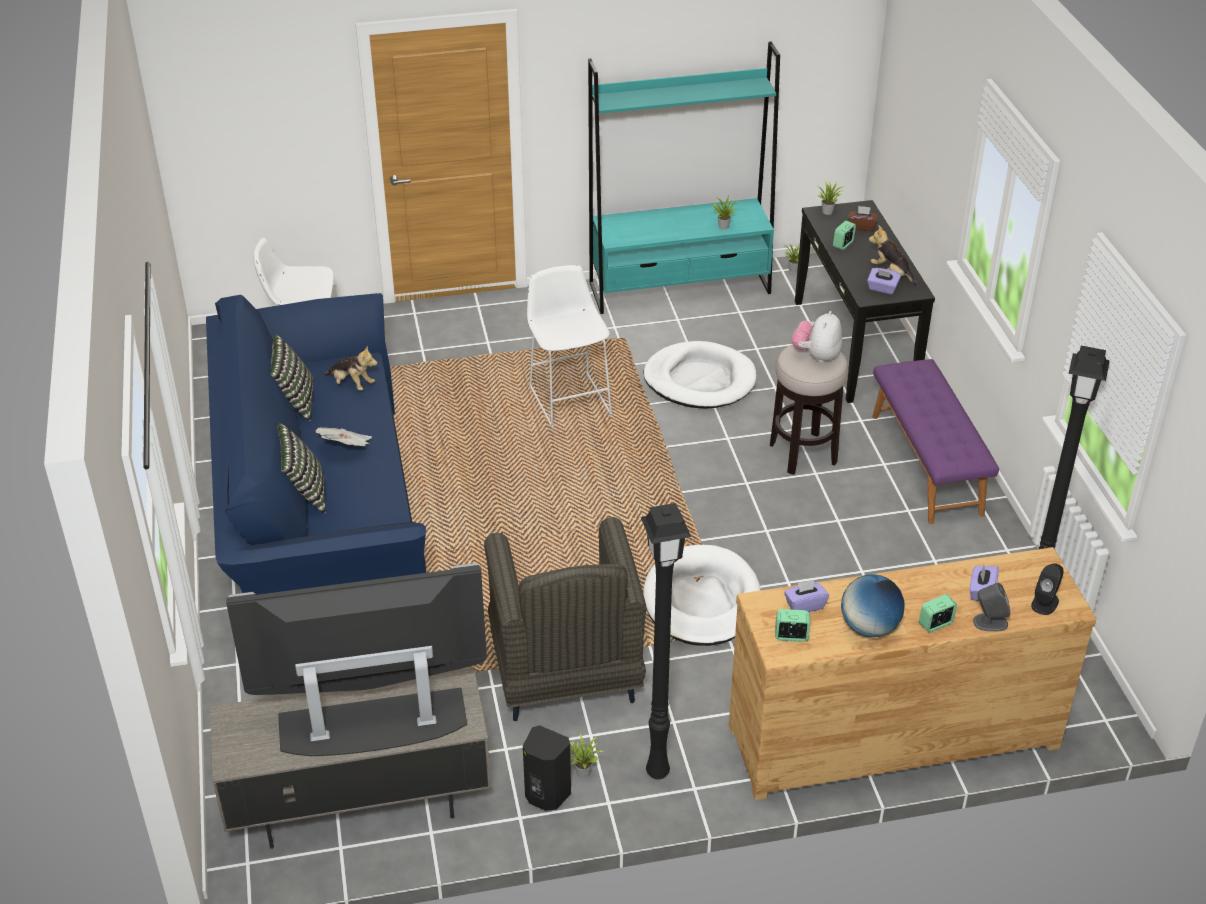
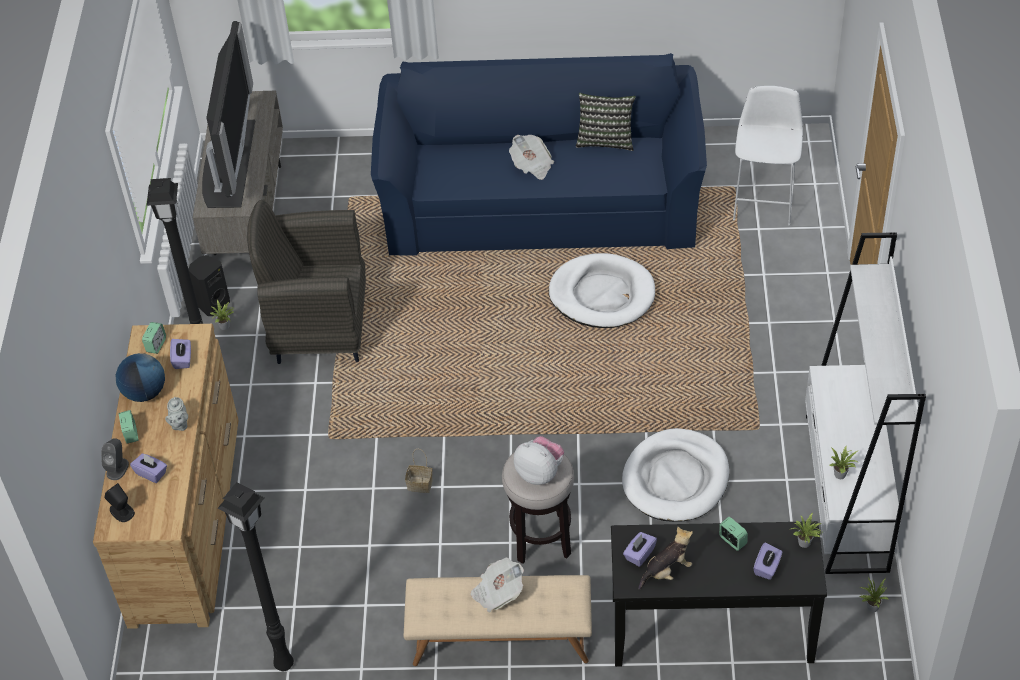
camera: 105 degrees right, 10 degrees up
pillow [277,423,326,514] -> none
plush toy [323,346,378,391] -> none
white stool [527,265,612,428] -> none
turquoise bookcase [588,41,780,314] -> white bookcase [805,232,926,574]
white dog bed [643,545,761,646] -> white dog bed moved to [549,253,655,328]
brown tissue box [848,206,878,231] -> purple tissue box [753,543,782,580]
purple bench [872,359,999,524] -> beige bench [404,575,592,666]
none -> grey teapot [165,397,188,431]
none -> basket [405,449,433,493]
none -> newspaper [471,558,524,613]

